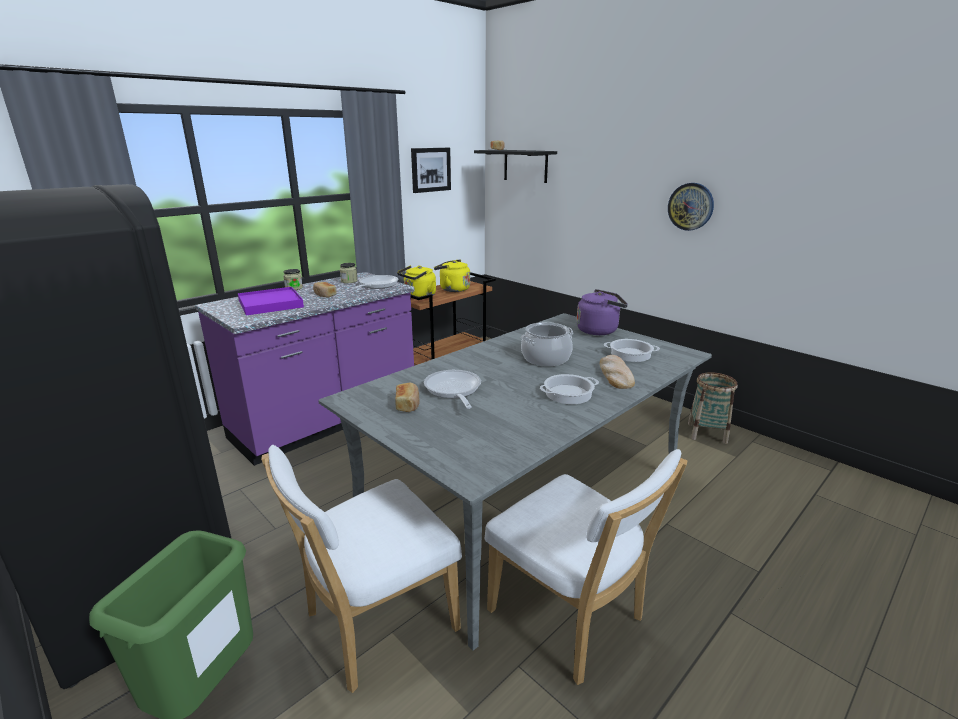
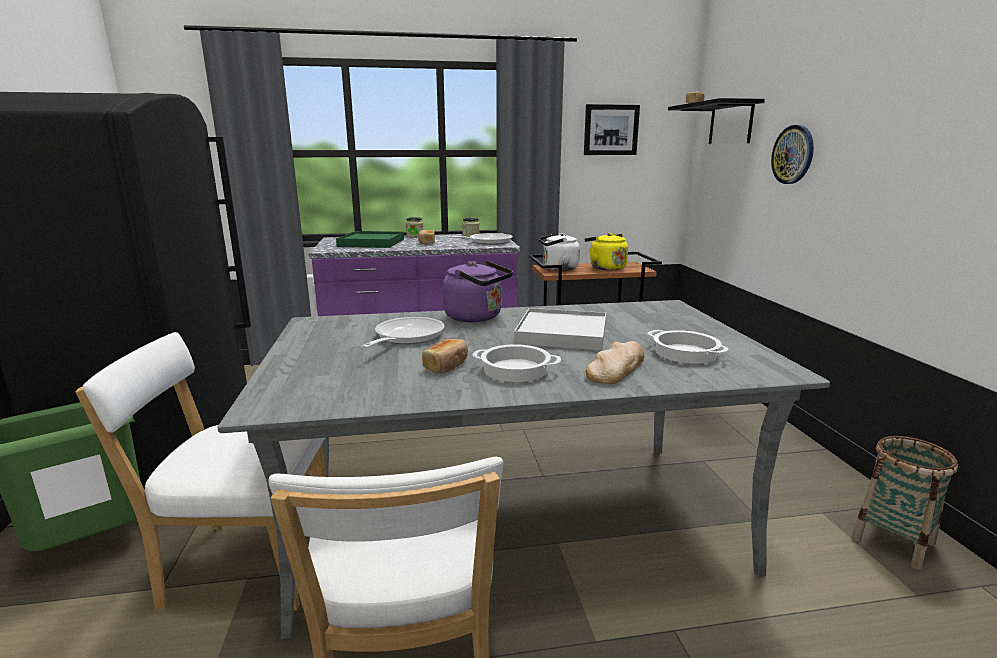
camera: 35 degrees right, 5 degrees down
purple tray [238,287,304,316] -> green tray [336,231,404,248]
bread [395,382,420,412] -> bread moved to [422,339,468,373]
yellow kettle [397,265,436,297] -> white kettle [539,233,580,271]
cooking pot [520,322,573,366] -> white tray [514,308,606,350]
purple kettle [576,289,628,335] -> purple kettle moved to [443,261,513,322]
wall clock [668,183,714,231] -> wall clock moved to [771,125,814,184]

